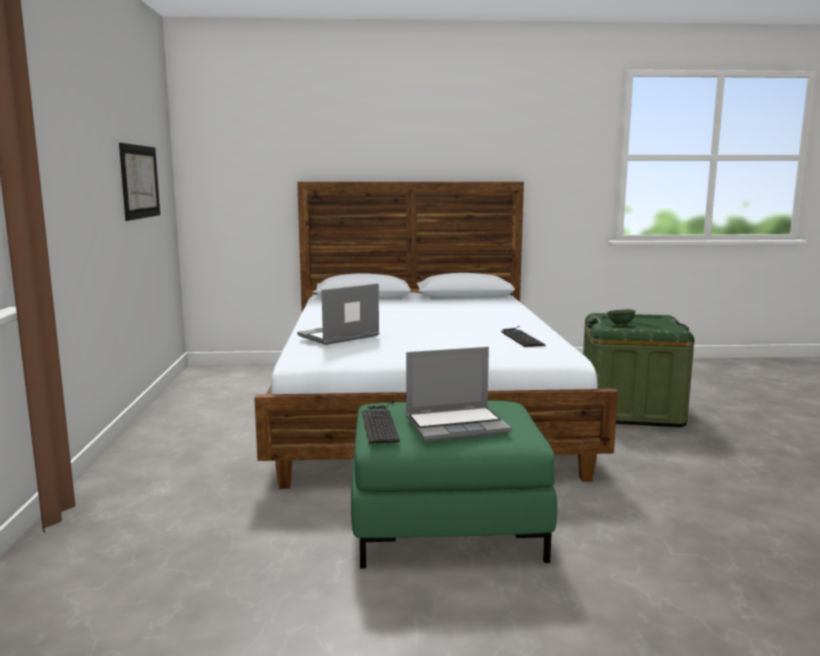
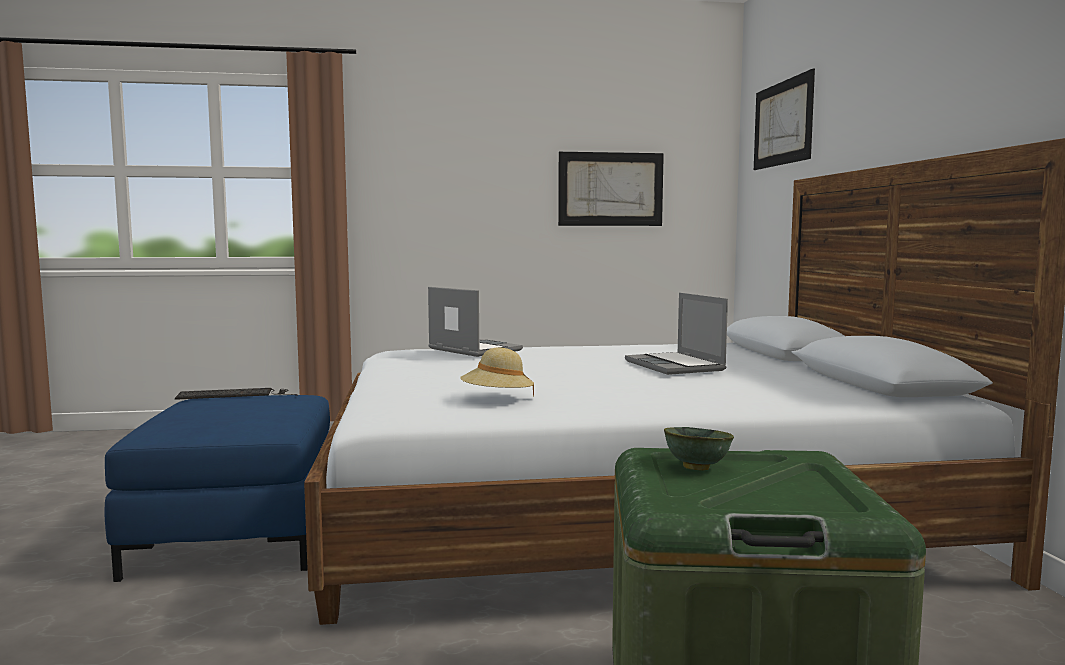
camera: 85 degrees right, 5 degrees down
green ottoman [351,401,557,568] -> blue ottoman [105,395,330,582]
laptop [406,347,512,442] -> laptop moved to [625,293,728,375]
keyboard [502,326,546,347] -> beige hat [460,347,534,395]
none -> picture [754,69,815,170]

